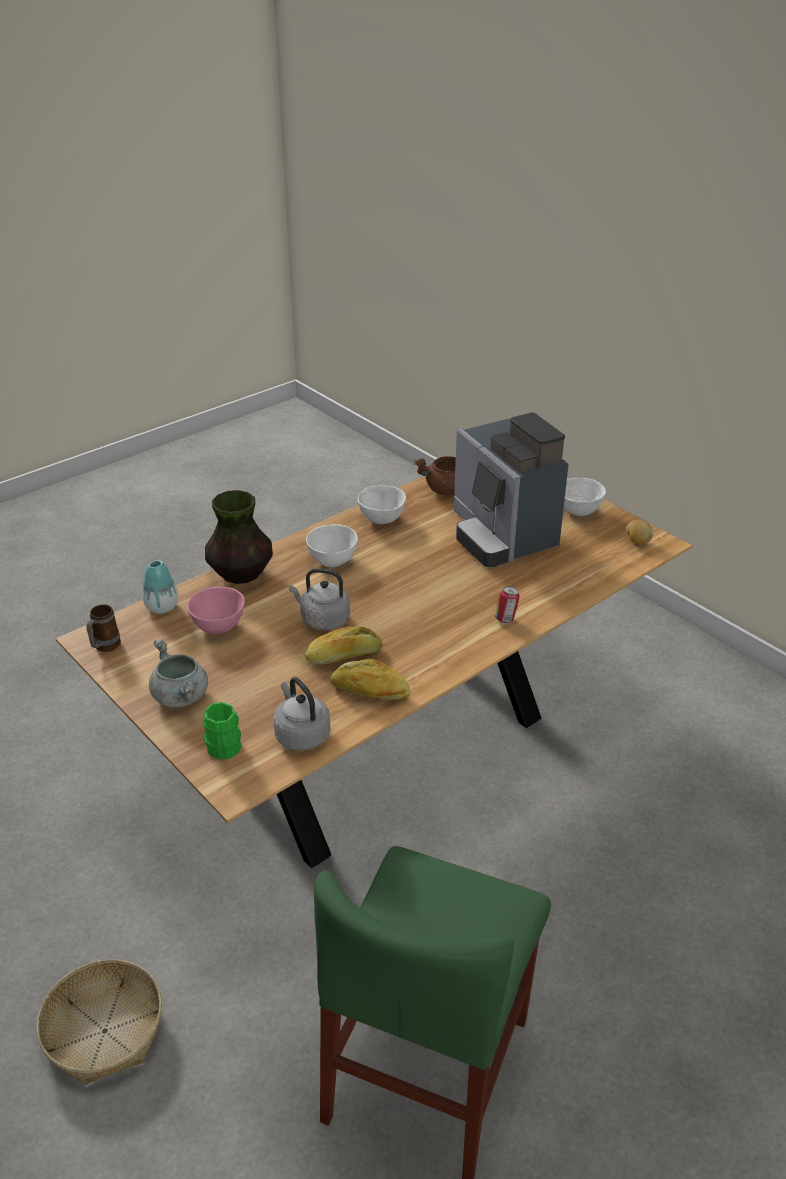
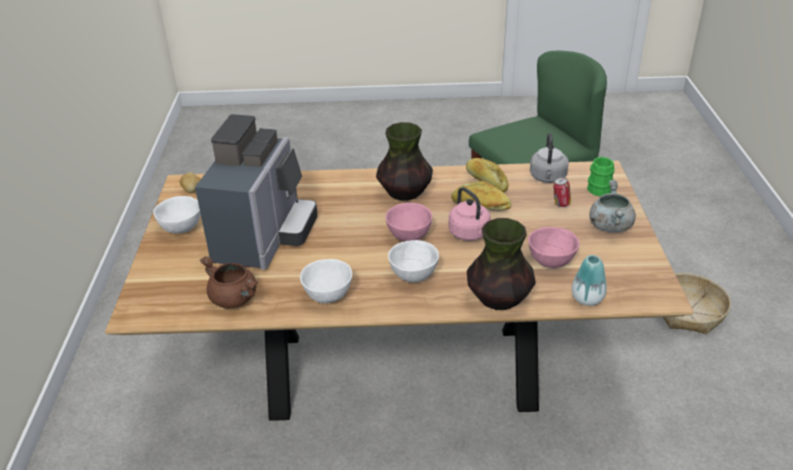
camera: 140 degrees left, 0 degrees up
mug [87,604,121,652] -> none
grey kettle [289,568,350,630] -> pink kettle [449,187,490,241]
can [495,586,520,623] -> can moved to [553,177,571,207]
none -> vase [376,122,433,201]
none -> pink bowl [385,203,432,242]

